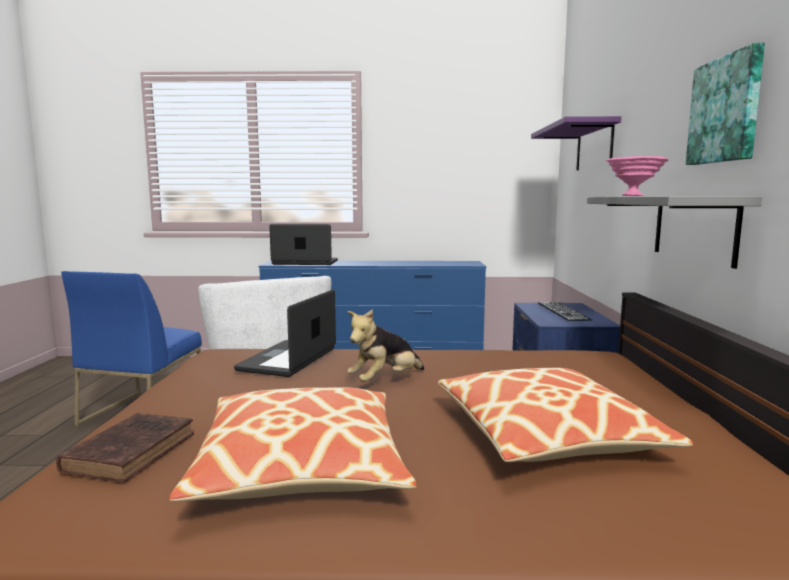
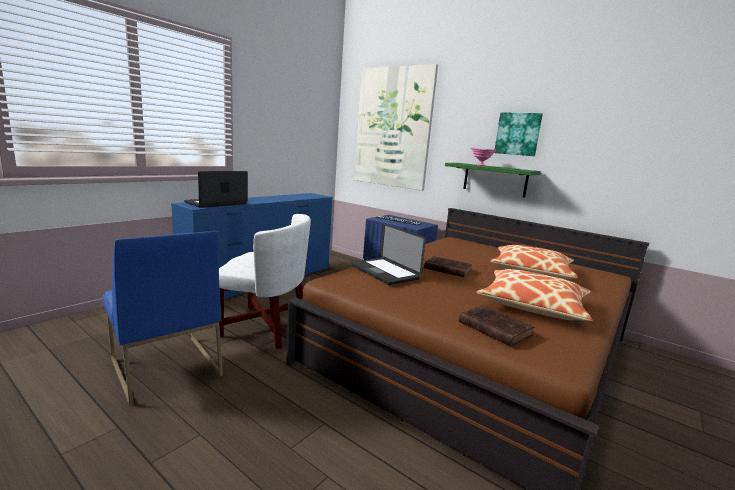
camera: 55 degrees left, 5 degrees up
plush toy [347,310,424,382] -> brown book [424,256,472,277]
purple shelf [531,116,621,170] -> picture [354,64,438,191]
grey shelf [587,196,762,269] -> green shelf [445,163,541,198]

